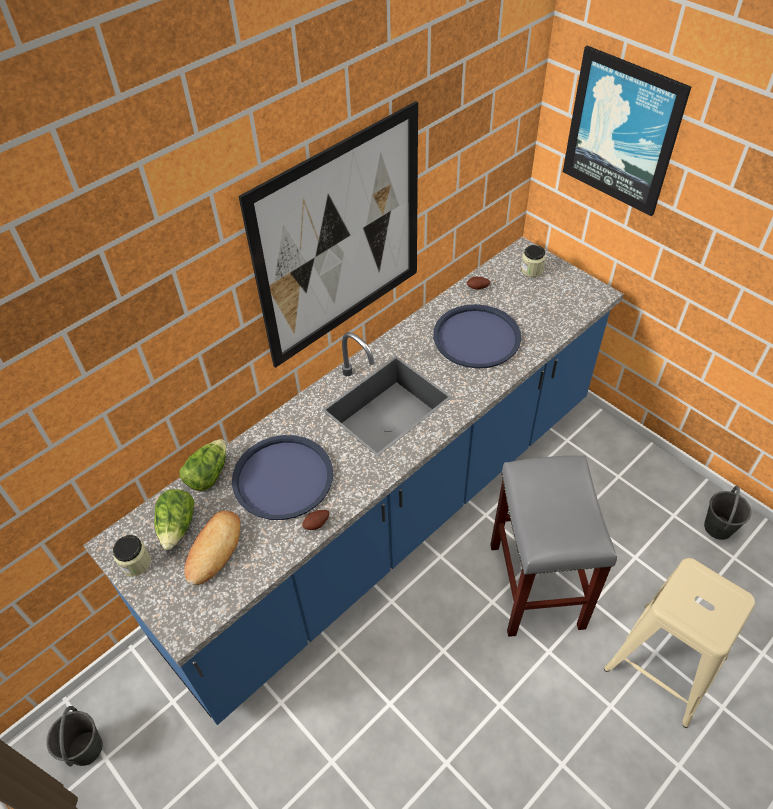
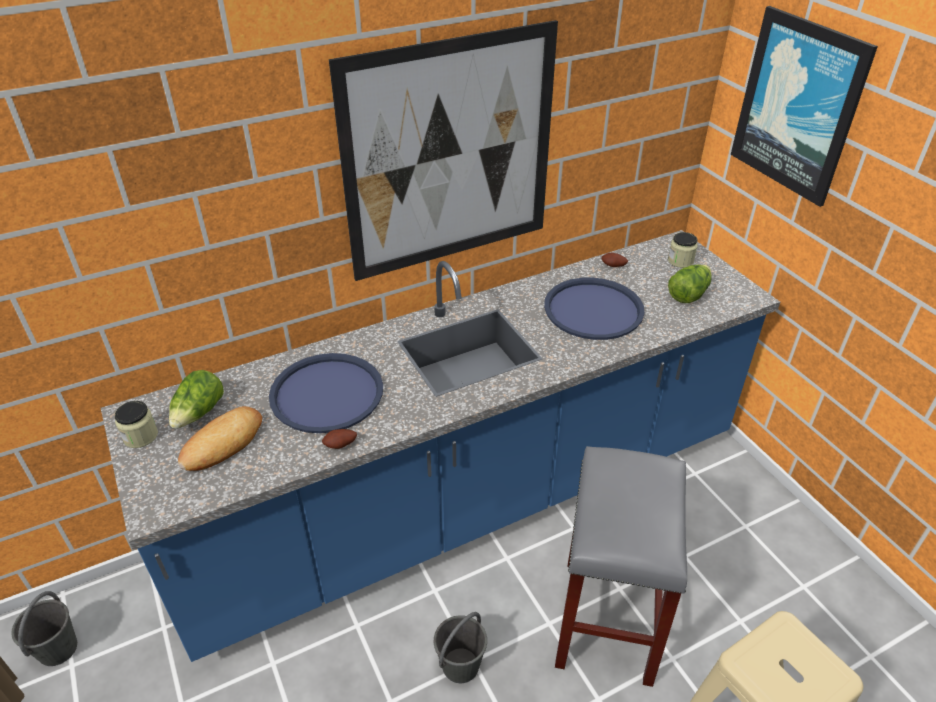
camera: 15 degrees right, 10 degrees down
lettuce [180,439,226,492] -> lettuce moved to [668,264,711,303]
grey bucket [704,486,751,540] -> grey bucket moved to [434,612,487,683]

